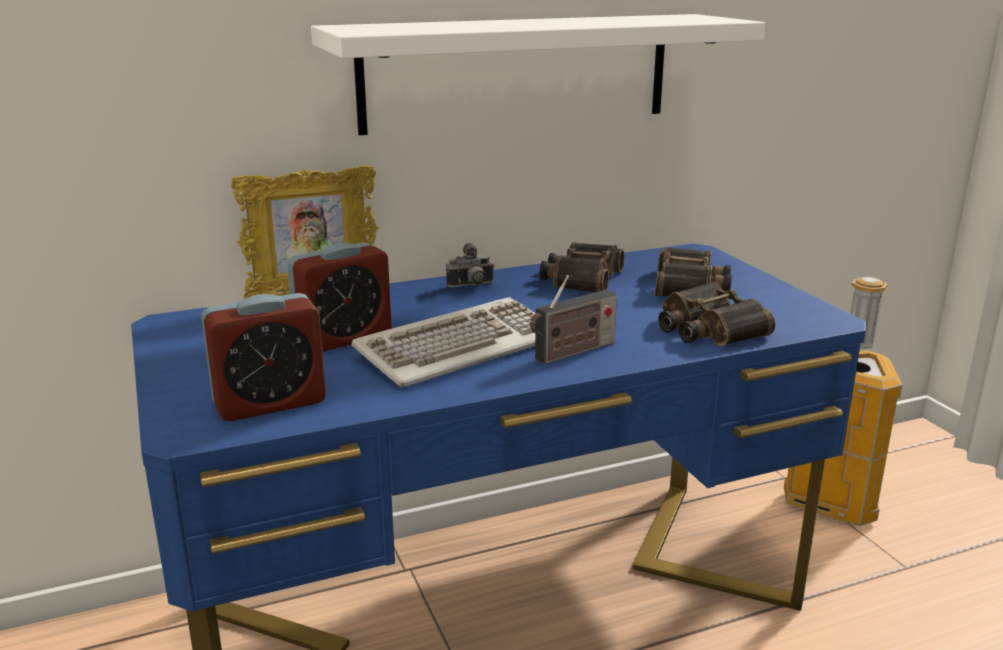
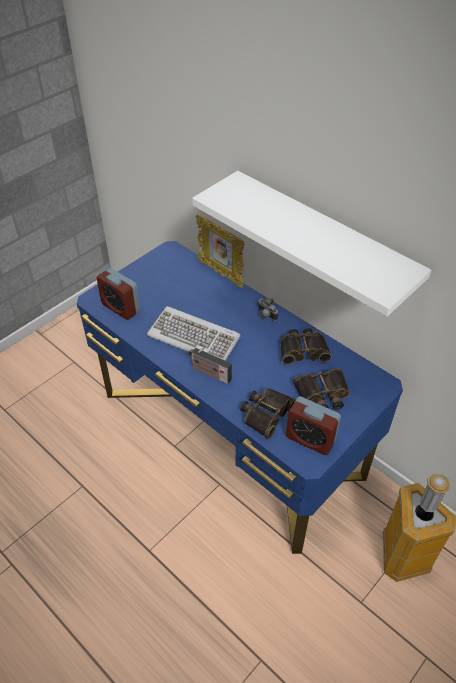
camera: 65 degrees right, 25 degrees up
alarm clock [287,242,392,352] -> alarm clock moved to [286,396,341,455]

